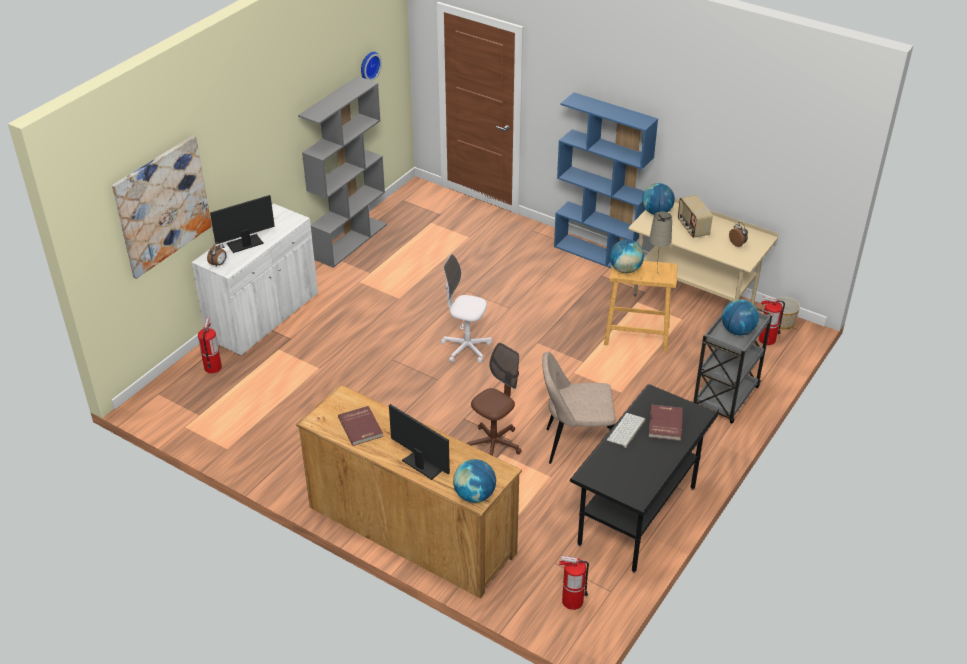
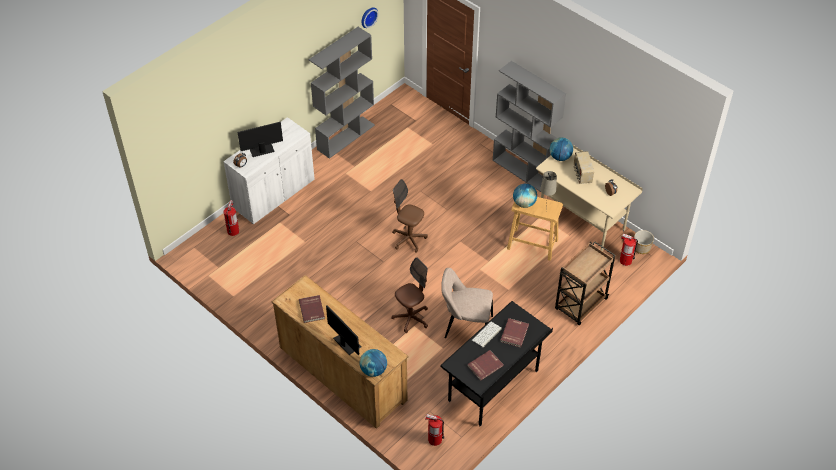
camera: 10 degrees right, 10 degrees up
picture [112,136,212,279] -> none
white office chair [441,254,492,363] -> brown office chair [392,179,428,252]
blue bookcase [554,92,658,268] -> grey bookcase [492,61,566,192]
grey cart [693,301,772,424] -> brown cart [555,241,616,325]
globe [722,299,759,335] -> none
none -> red book [467,350,504,381]

